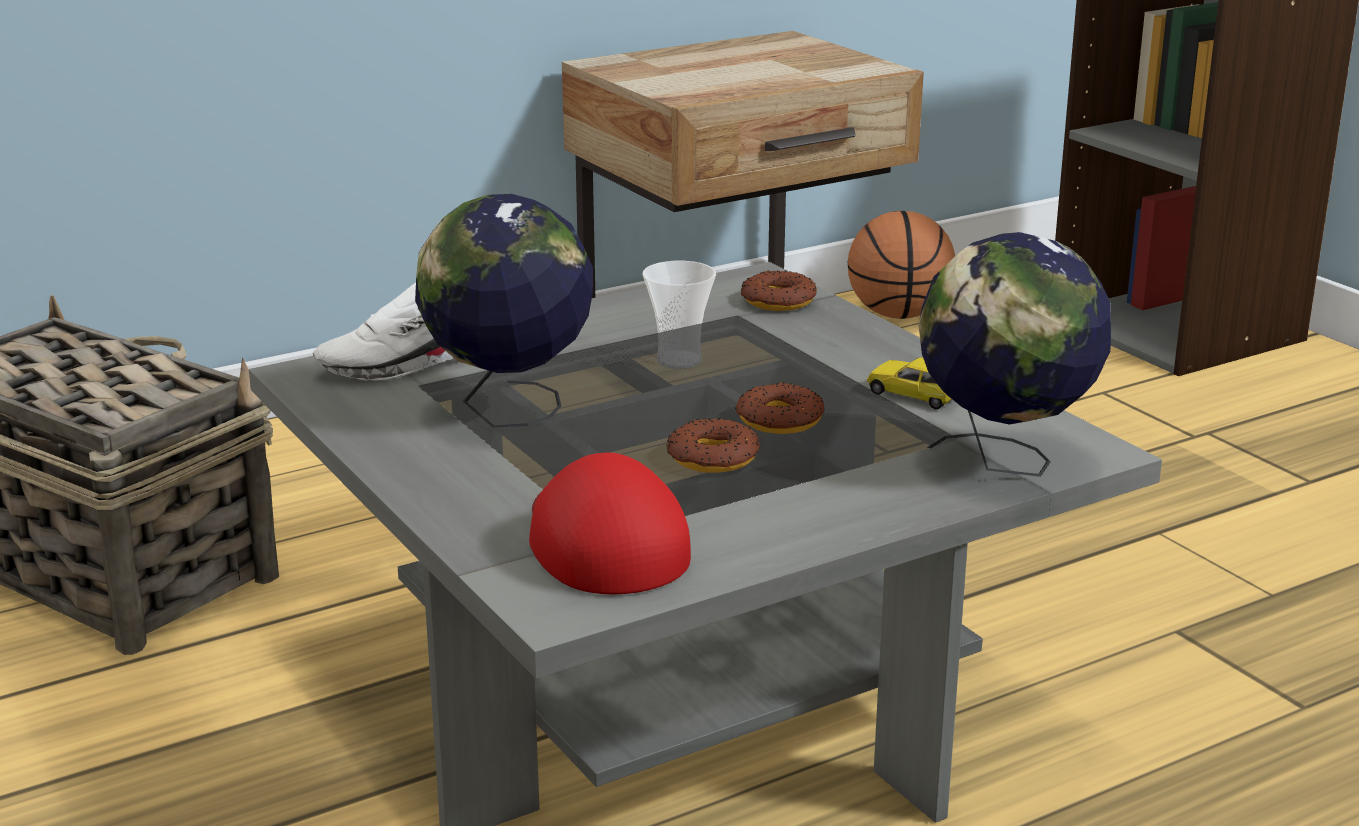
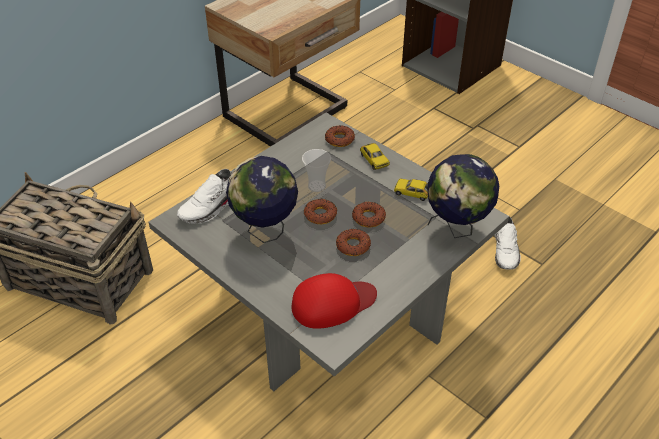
camera: 15 degrees left, 20 degrees up
red cap [529,452,691,594] -> red cap turned 105 degrees clockwise [292,273,377,329]
basketball [848,211,955,319] -> none
none -> donut [304,199,337,224]
none -> toy car [360,143,390,170]
none -> white shoe [495,216,521,270]

